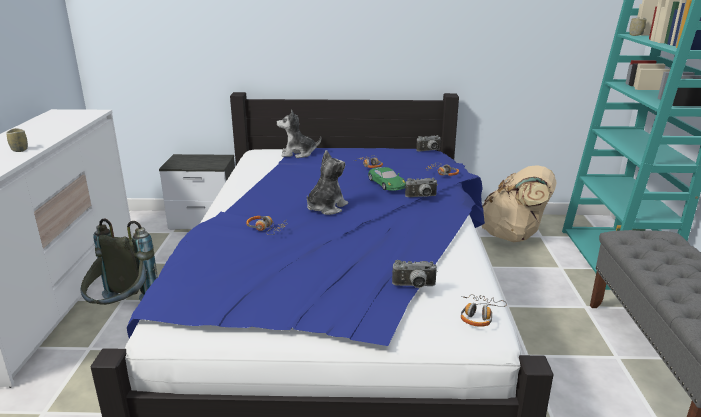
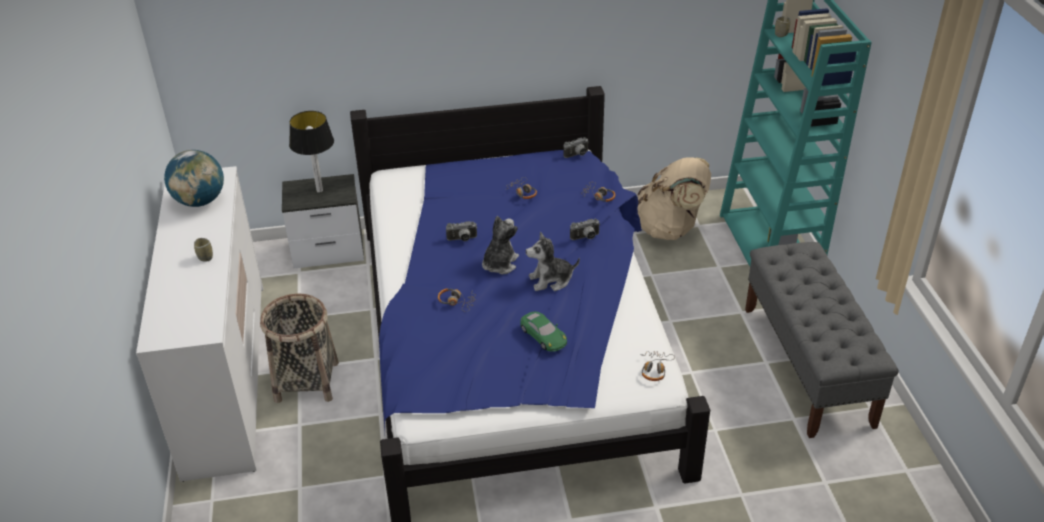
camera: 10 degrees left, 15 degrees up
grey backpack [80,218,158,305] -> basket [260,293,339,403]
plush toy [277,110,322,158] -> plush toy moved to [526,232,580,291]
green toy car [368,167,406,191] -> green toy car moved to [520,312,567,352]
camera [392,260,437,288] -> camera moved to [446,221,477,241]
none -> globe [164,150,224,207]
none -> table lamp [289,111,334,193]

